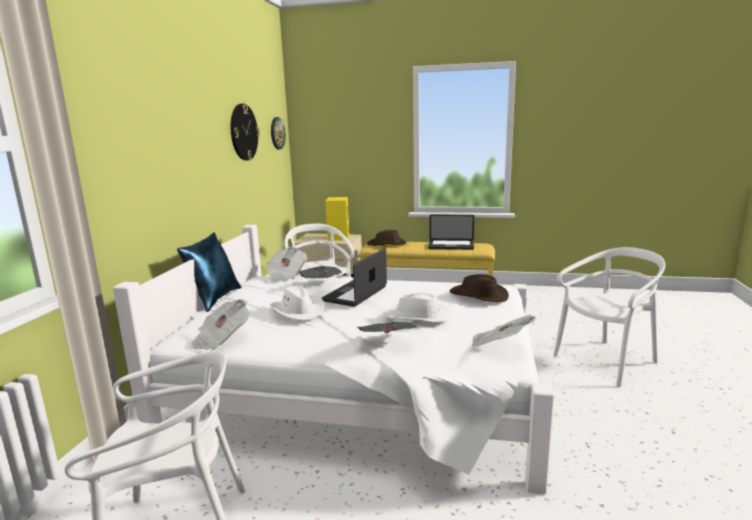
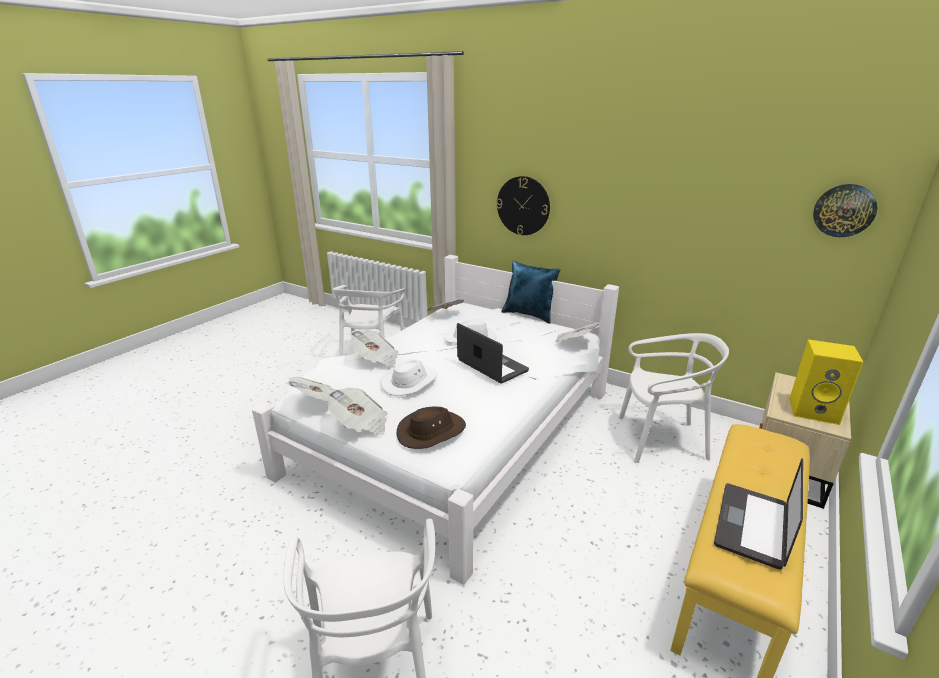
camera: 110 degrees right, 10 degrees up
wall clock [231,104,260,160] -> wall clock moved to [496,176,550,235]
newspaper [298,266,342,279] -> newspaper moved to [328,388,388,435]
brown hat [367,230,406,246] -> none

